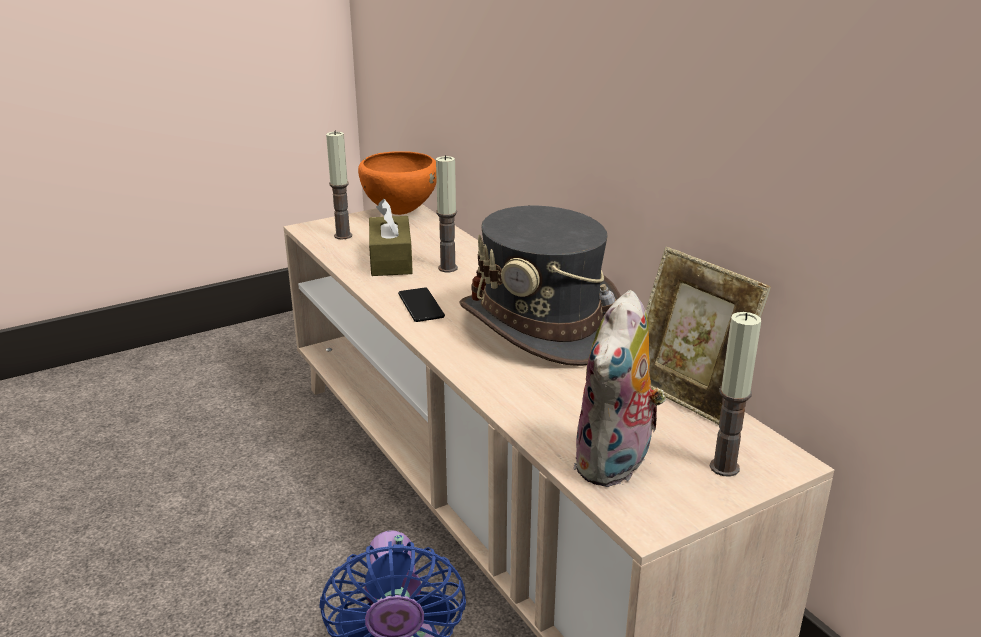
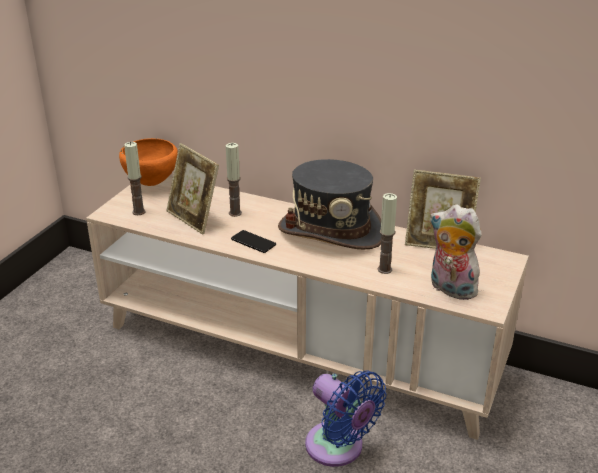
camera: 35 degrees left, 5 degrees up
brown tissue box [369,199,413,276] -> picture frame [166,143,219,234]
plush toy [574,290,666,487] -> plush toy turned 135 degrees clockwise [429,204,482,300]
candle [710,312,761,477] -> candle moved to [378,193,397,274]

